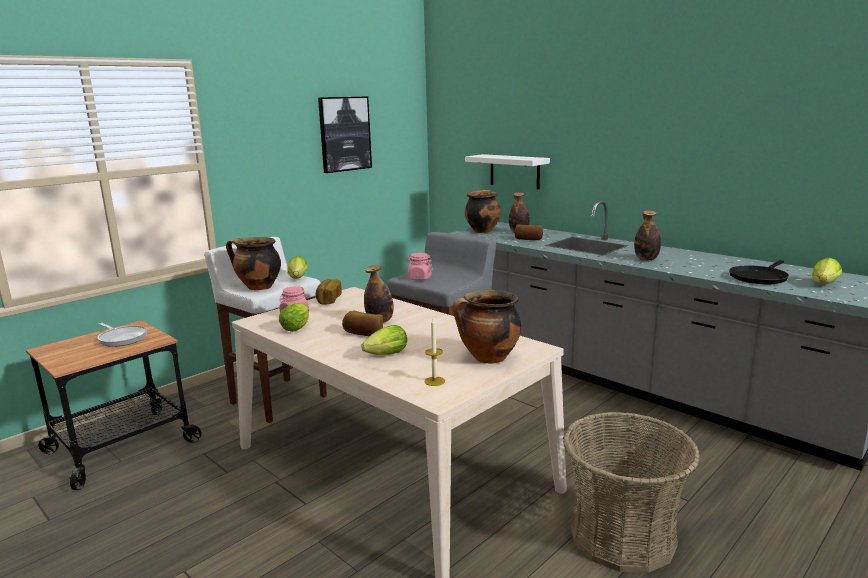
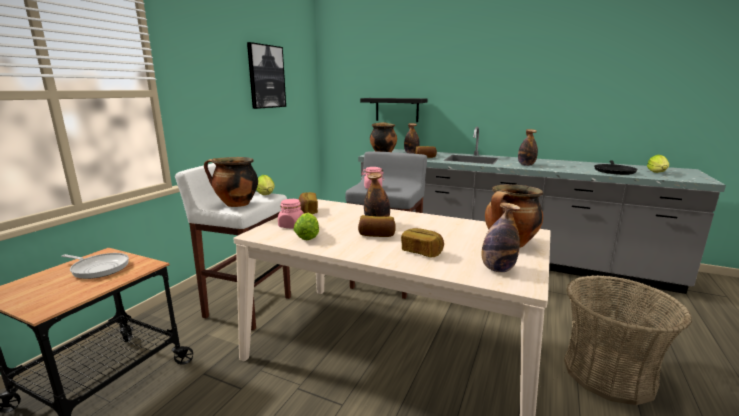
camera: 20 degrees left, 0 degrees up
lettuce [361,325,407,355] -> bread [401,228,444,258]
candle [424,319,445,386] -> bottle [482,203,521,272]
white shelf [465,154,550,189] -> black shelf [360,98,427,122]

